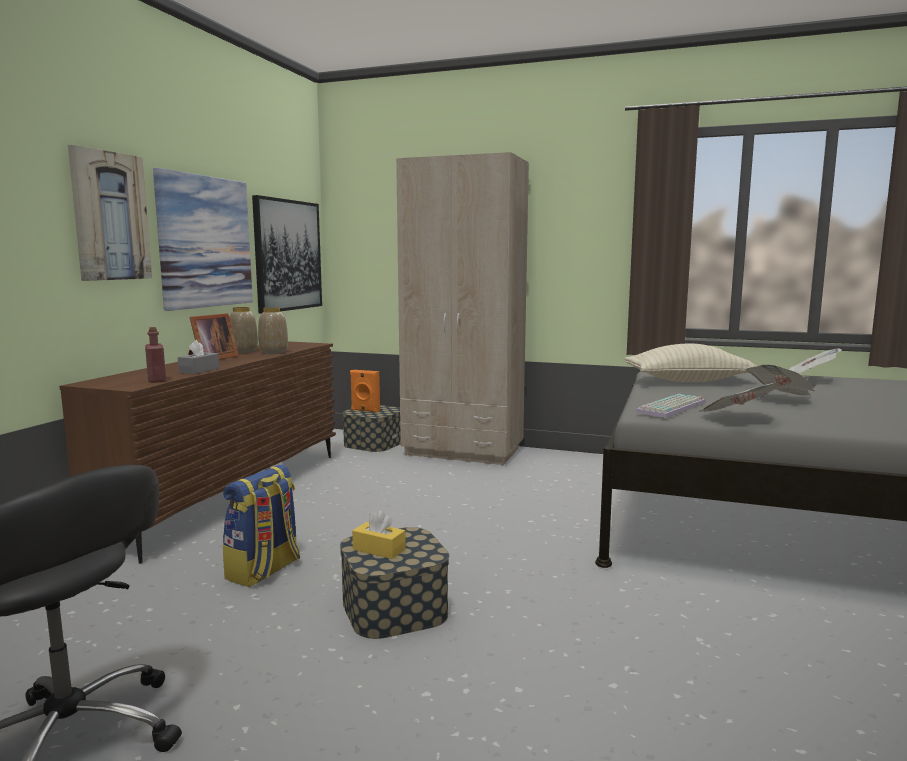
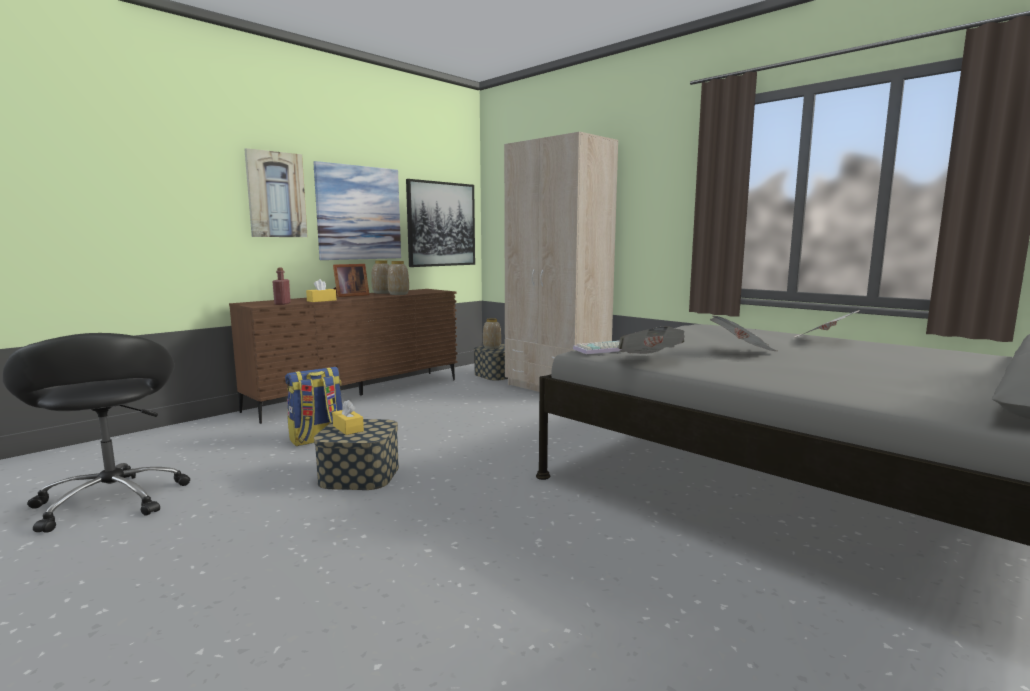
camera: 25 degrees right, 0 degrees up
grey tissue box [178,340,219,374] -> yellow tissue box [306,279,336,302]
orange speaker [350,370,380,412] -> vase [483,318,501,349]
beige pillow [625,344,757,382] -> none

